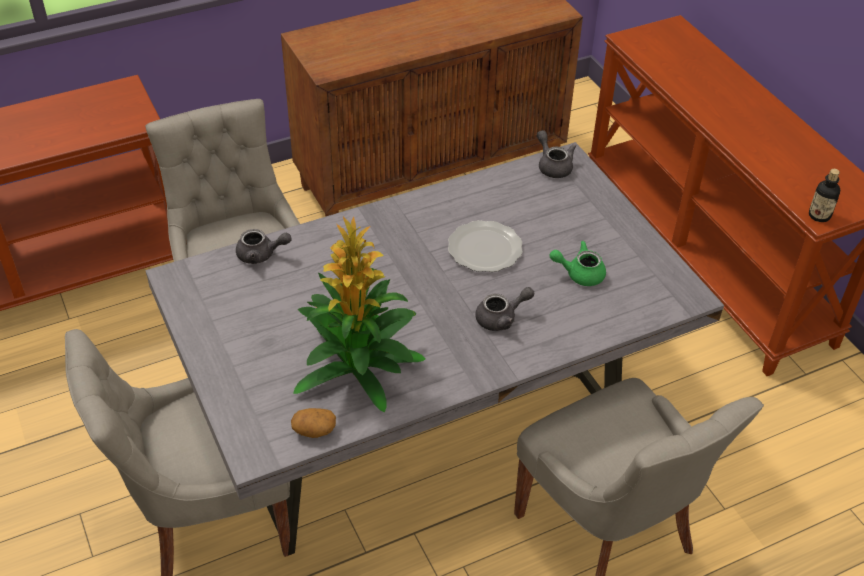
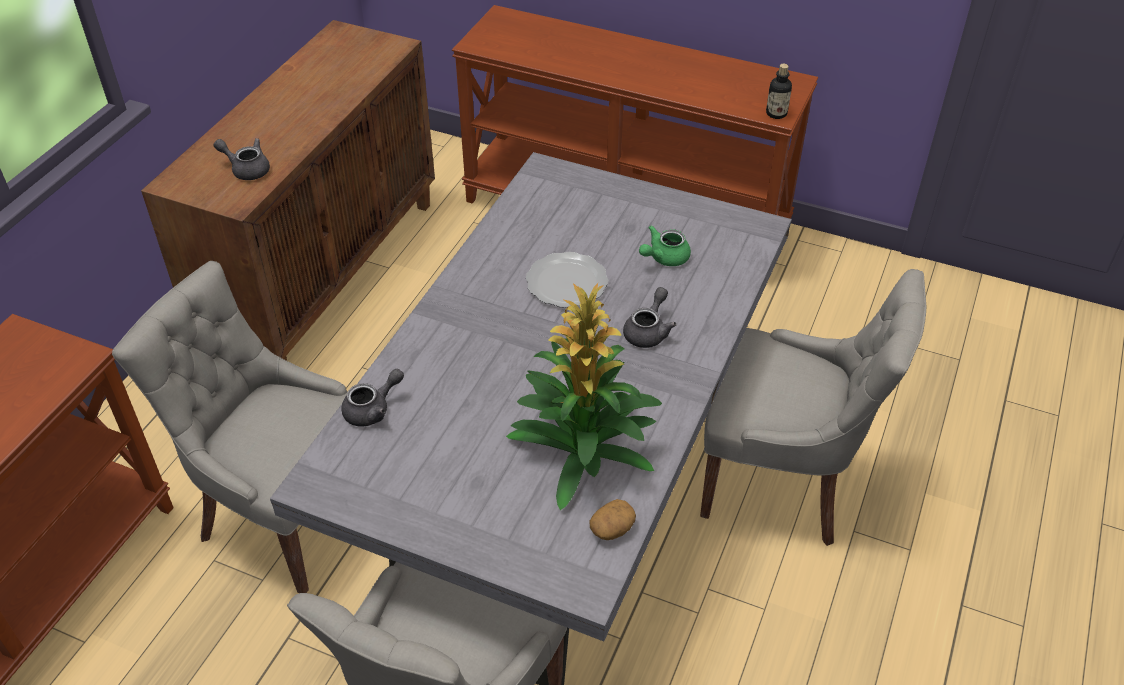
camera: 40 degrees left, 0 degrees up
grey teapot [537,130,576,178] -> grey teapot moved to [213,138,270,180]

